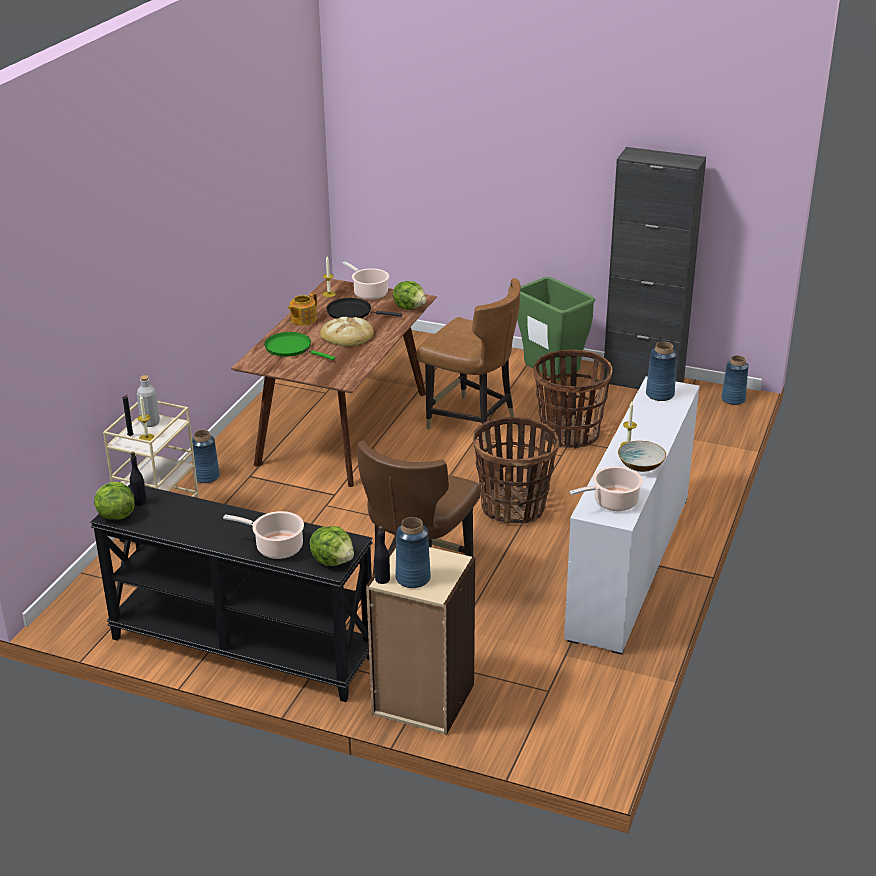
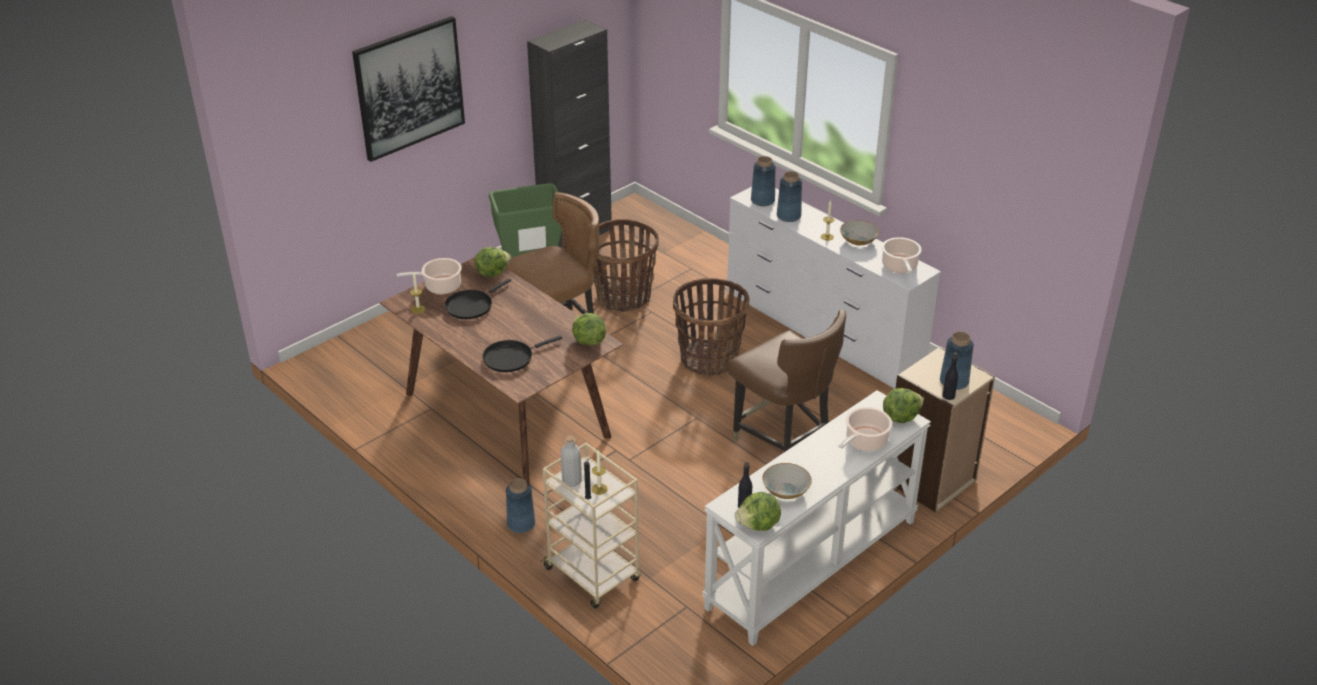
camera: 65 degrees left, 5 degrees up
black console table [90,484,373,702] -> white console table [702,390,931,646]
green frying pan [264,332,335,360] -> black frying pan [483,335,562,372]
teapot [288,292,317,325] -> none
bread [320,317,374,346] -> none
blue vase [721,355,749,405] -> blue vase moved to [777,171,802,222]
none -> picture [352,16,465,162]
none -> lettuce [572,313,606,345]
none -> bowl [762,463,812,499]

